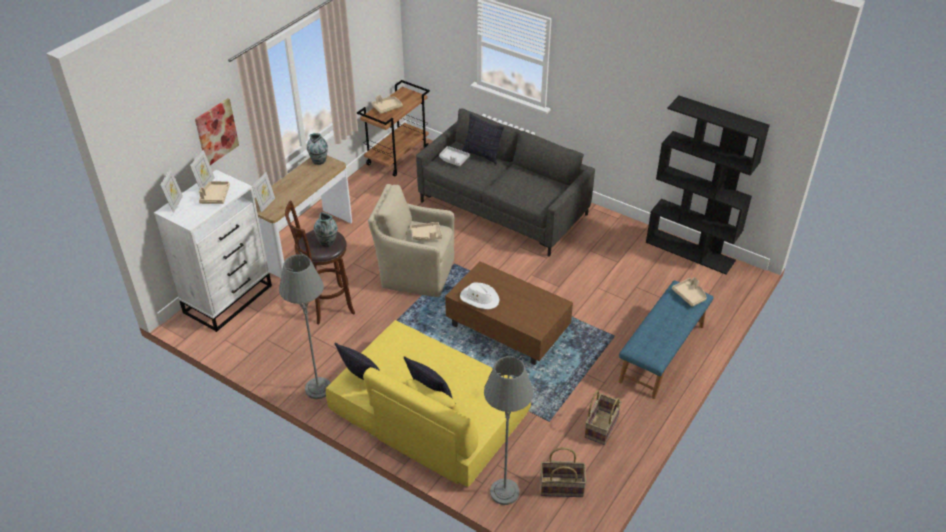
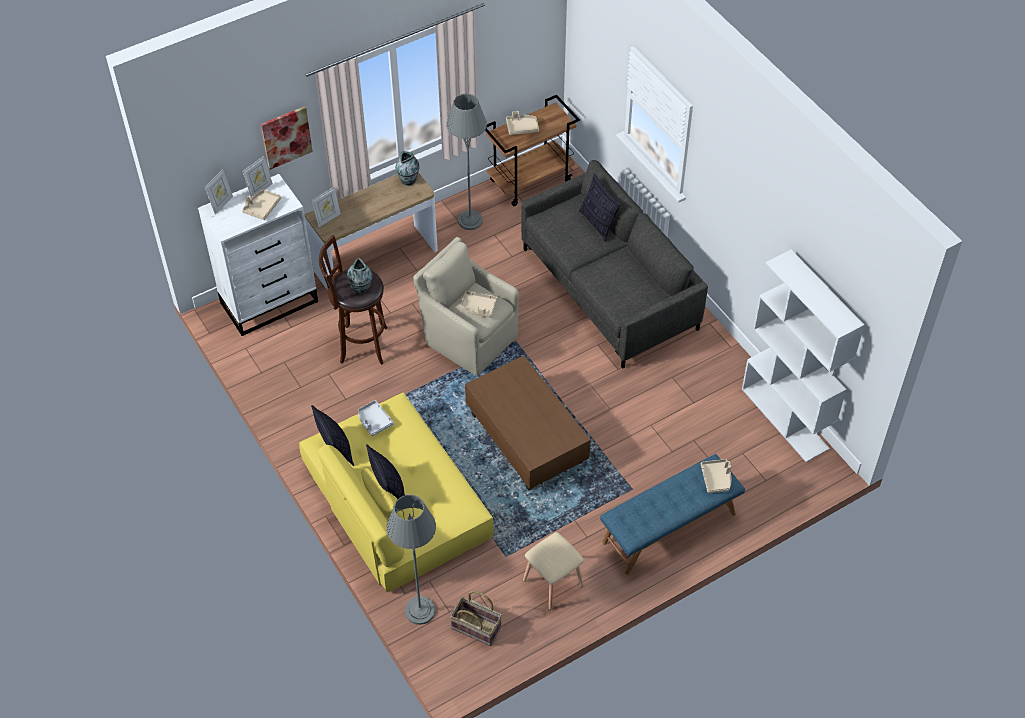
camera: 25 degrees right, 10 degrees up
grey floor lamp [279,254,331,399] -> grey floor lamp moved to [446,94,487,230]
grey tray [439,146,470,166] -> grey tray moved to [358,400,394,436]
white hat [460,282,499,309] -> none
basket [584,390,622,445] -> beige stool [523,532,584,610]
black bookcase [646,96,770,275] -> white bookcase [742,250,864,462]

